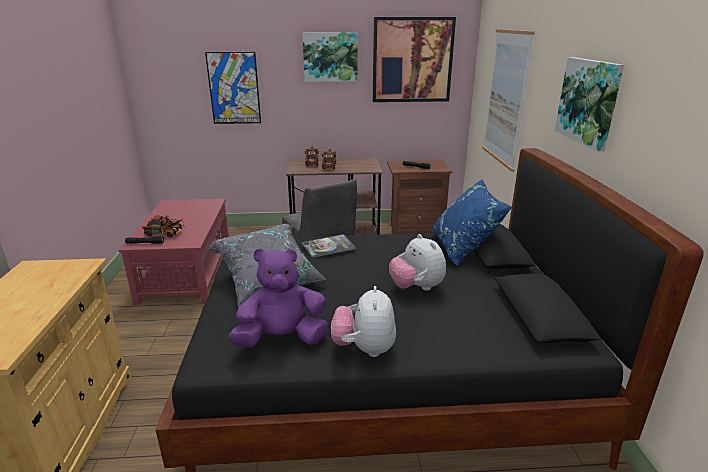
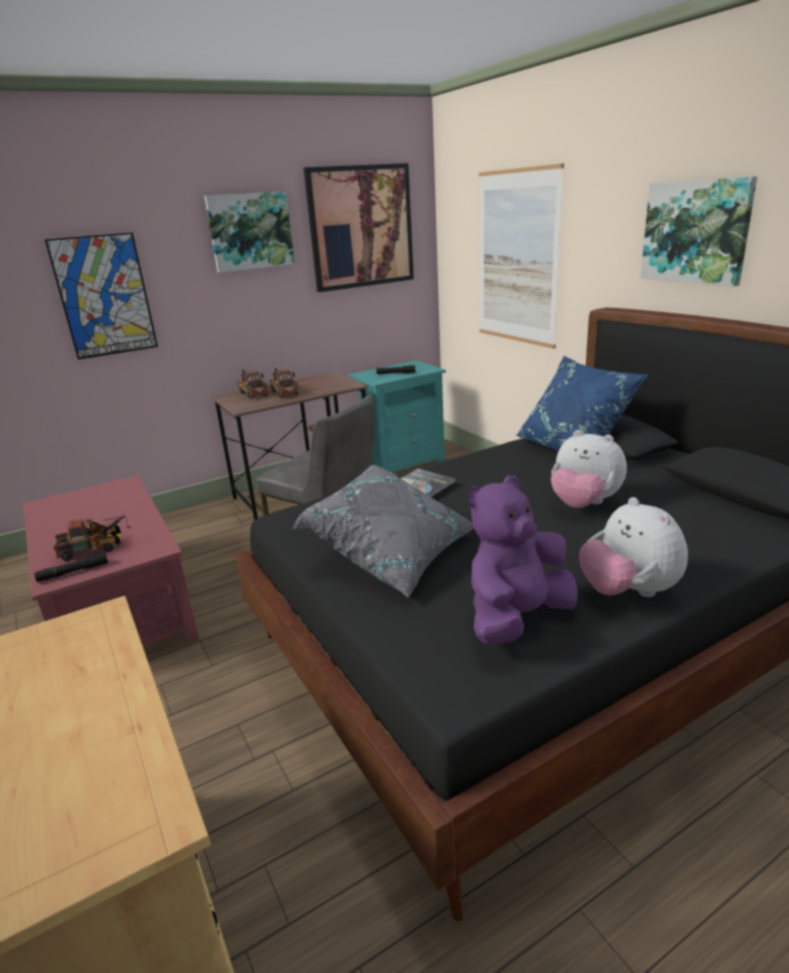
camera: 25 degrees left, 0 degrees up
brown nightstand [387,160,453,234] -> turquoise nightstand [348,360,446,473]

